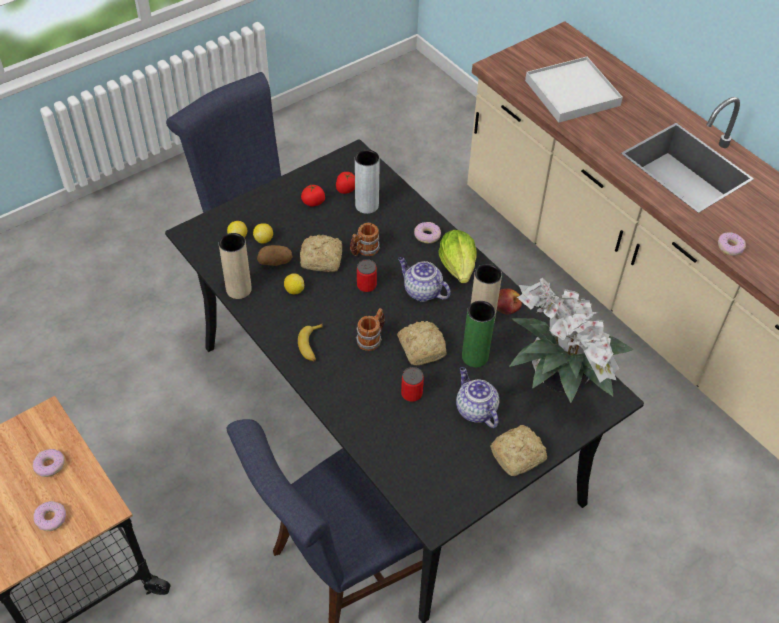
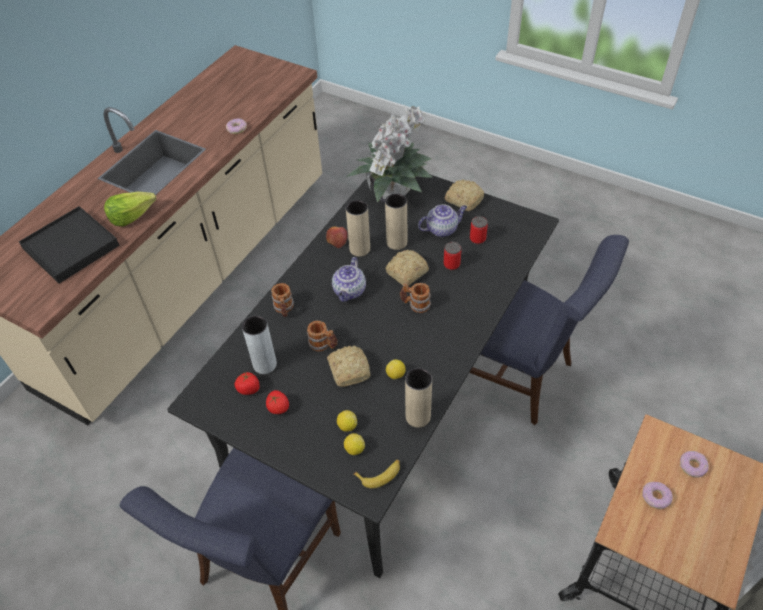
camera: 110 degrees left, 0 degrees up
potato [257,245,293,266] -> none
banana [298,324,323,361] -> banana moved to [353,460,400,488]
can [357,259,377,293] -> can moved to [470,216,488,244]
donut [414,222,441,243] -> mug [271,283,294,317]
lettuce [438,230,477,283] -> lettuce moved to [104,192,156,226]
teapot [456,367,499,428] -> teapot turned 150 degrees counterclockwise [418,204,467,237]
green vase [462,301,496,367] -> beige vase [385,193,407,250]
white tray [525,57,623,123] -> black tray [19,206,120,284]

